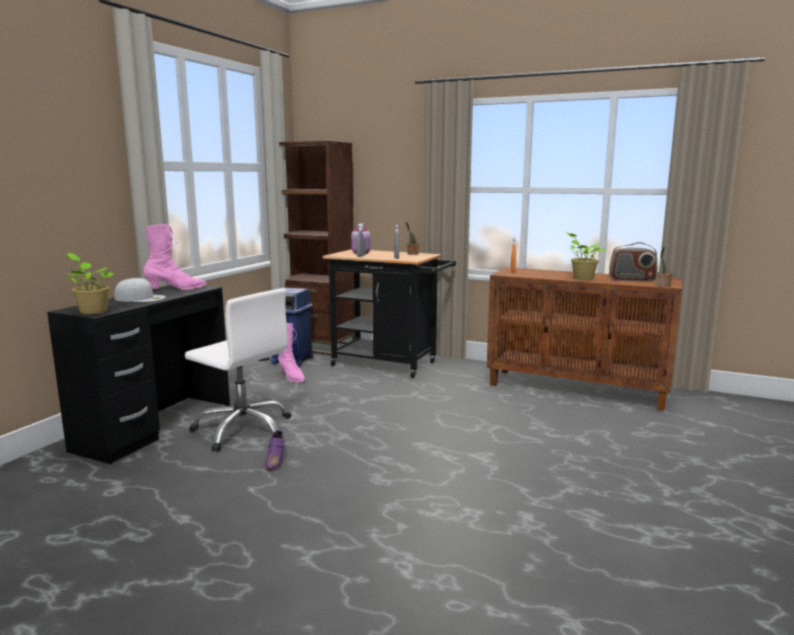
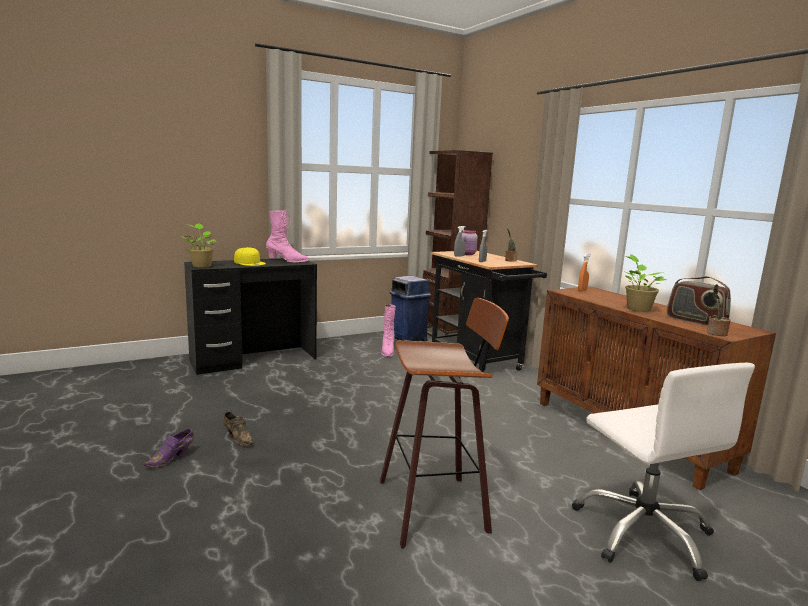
camera: 35 degrees right, 0 degrees up
white cap [114,278,166,302] -> yellow cap [234,247,266,266]
white office chair [185,288,291,452] -> white office chair moved to [572,363,755,581]
purple shoe [265,430,285,471] -> purple shoe moved to [144,429,194,468]
none -> brown shoe [223,412,253,446]
none -> stool [380,298,509,549]

